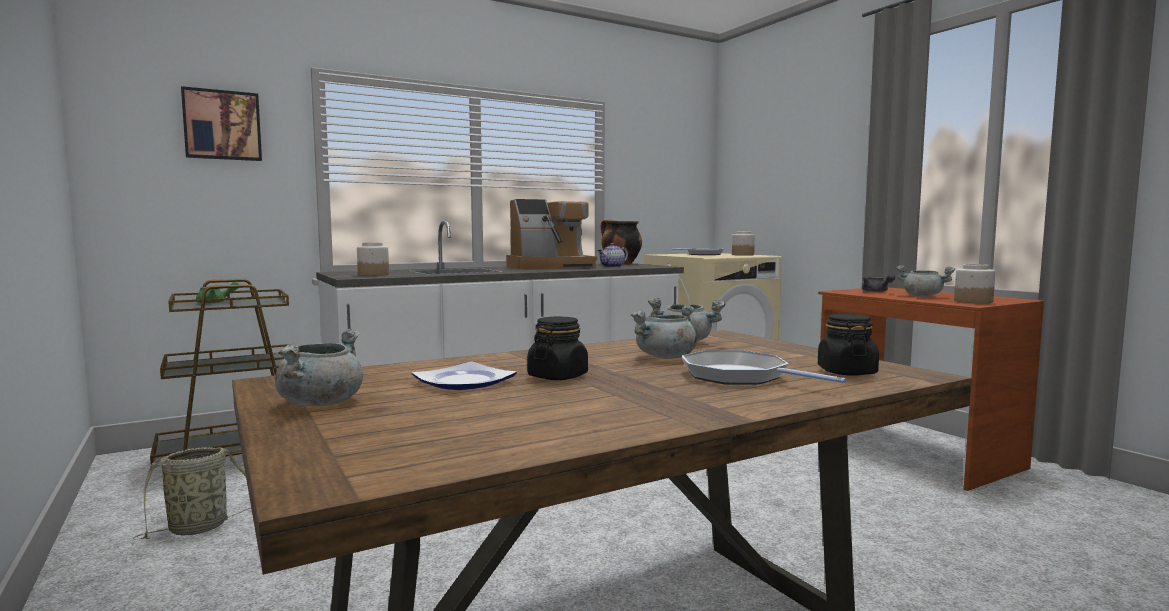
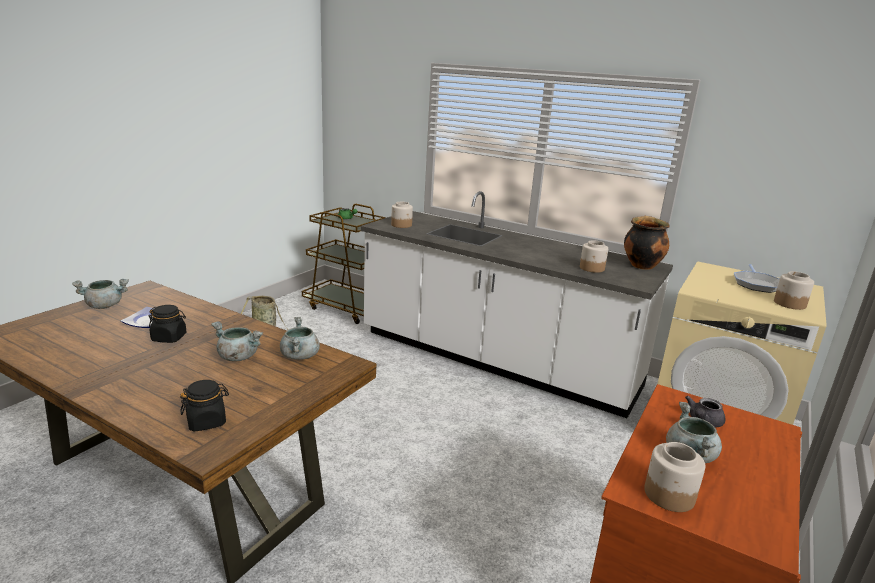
camera: 60 degrees right, 15 degrees up
picture [181,86,262,161] -> none
coffee machine [506,199,597,269] -> none
teapot [598,243,628,268] -> jar [580,240,608,273]
frying pan [682,350,846,385] -> none

